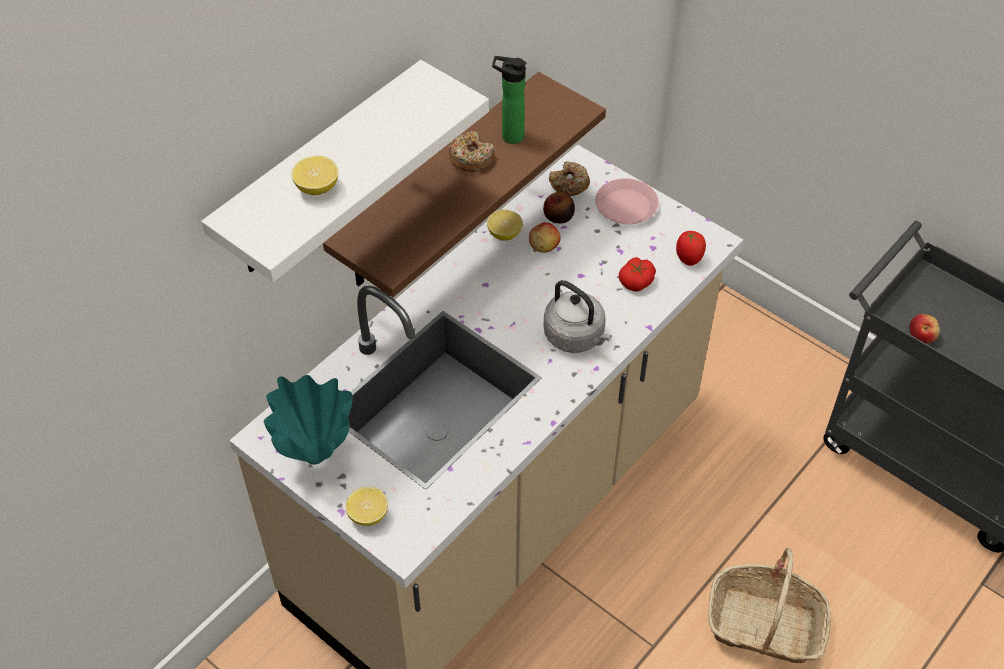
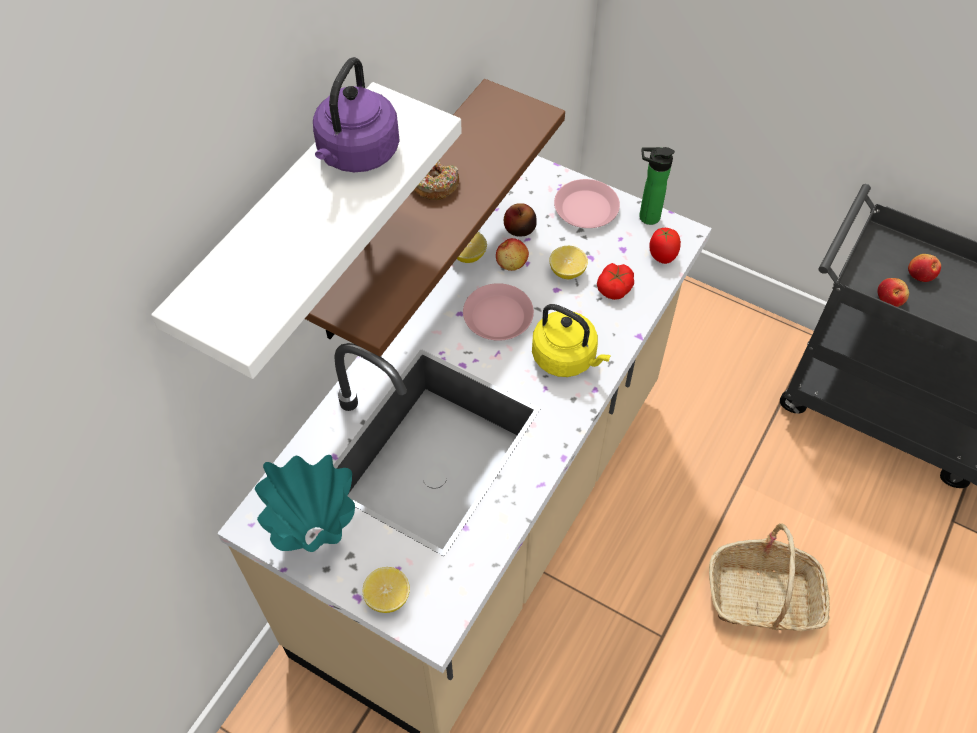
camera: 10 degrees left, 5 degrees up
lemon [291,156,339,195] -> lemon moved to [550,246,588,279]
bottle [492,56,526,144] -> bottle moved to [639,147,675,225]
grey kettle [544,280,612,353] -> yellow kettle [532,304,611,377]
donut [549,161,590,196] -> none
none -> purple kettle [313,57,400,172]
none -> pink plate [463,283,534,341]
none -> apple [908,254,941,282]

